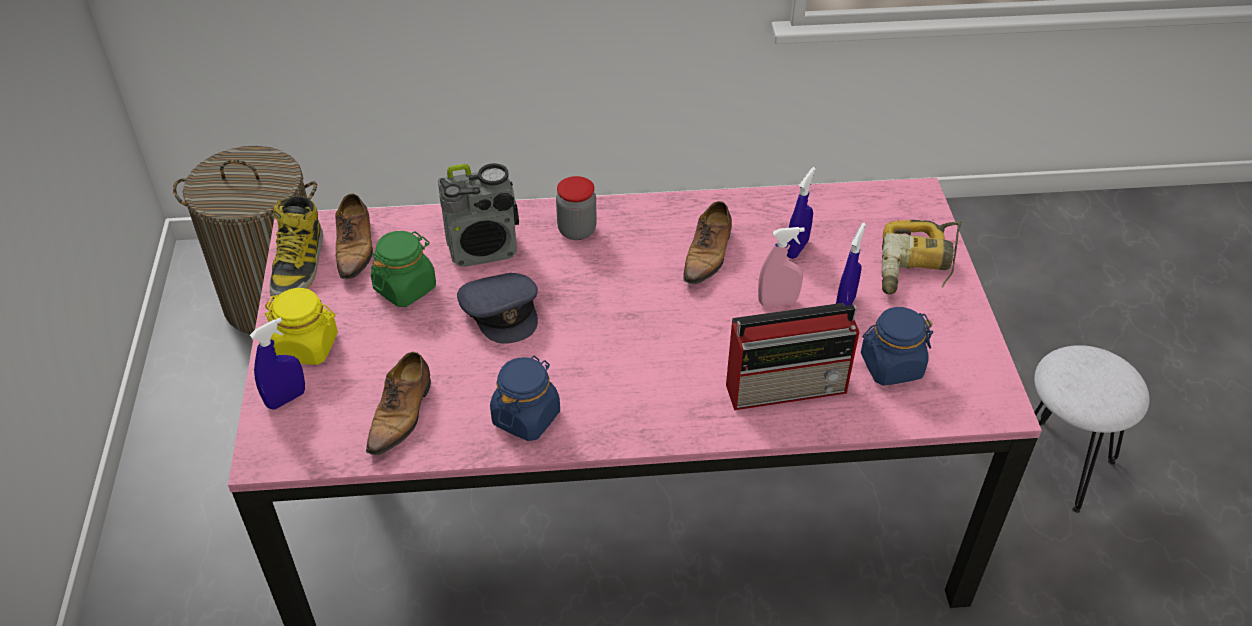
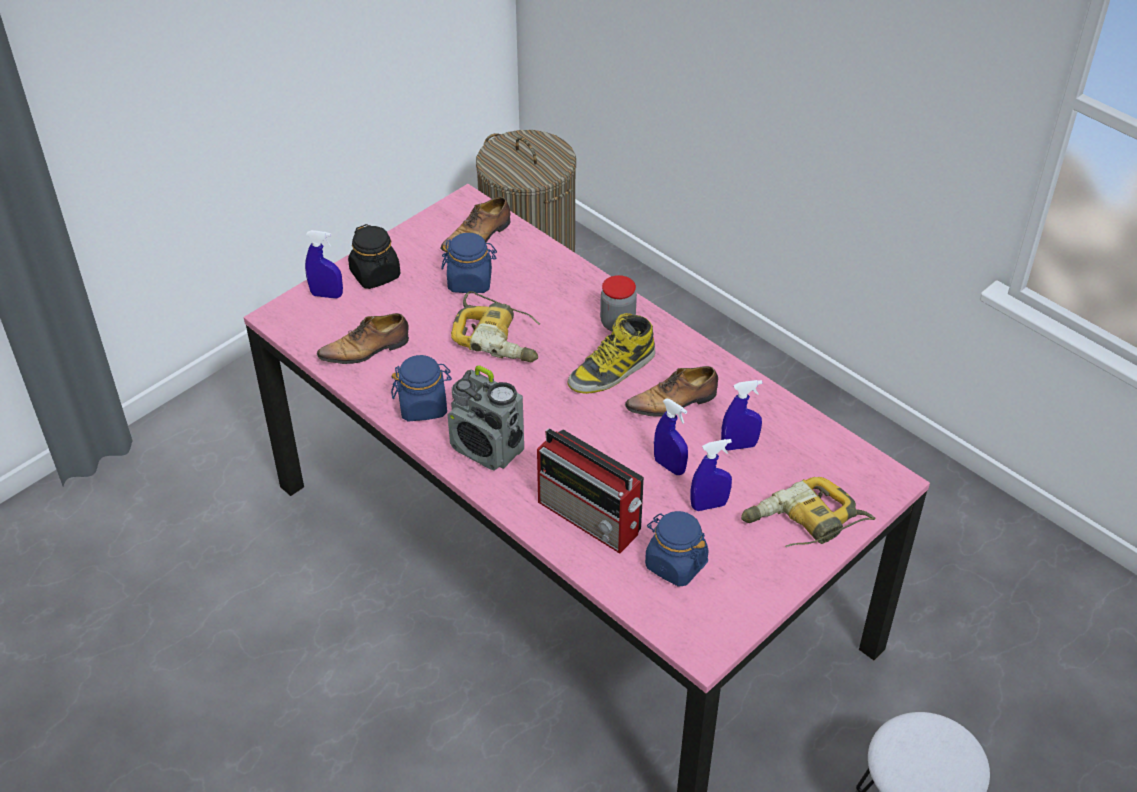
camera: 50 degrees right, 0 degrees up
yellow jar [265,288,338,365] -> black jar [348,224,401,289]
boot [270,196,323,299] -> boot moved to [568,313,655,394]
green jar [371,231,436,307] -> blue jar [441,233,497,293]
radio [438,163,519,267] -> radio moved to [448,365,524,470]
grey cap [457,273,538,344] -> power drill [451,291,540,362]
pink spray bottle [758,227,805,306] -> blue spray bottle [654,399,688,475]

